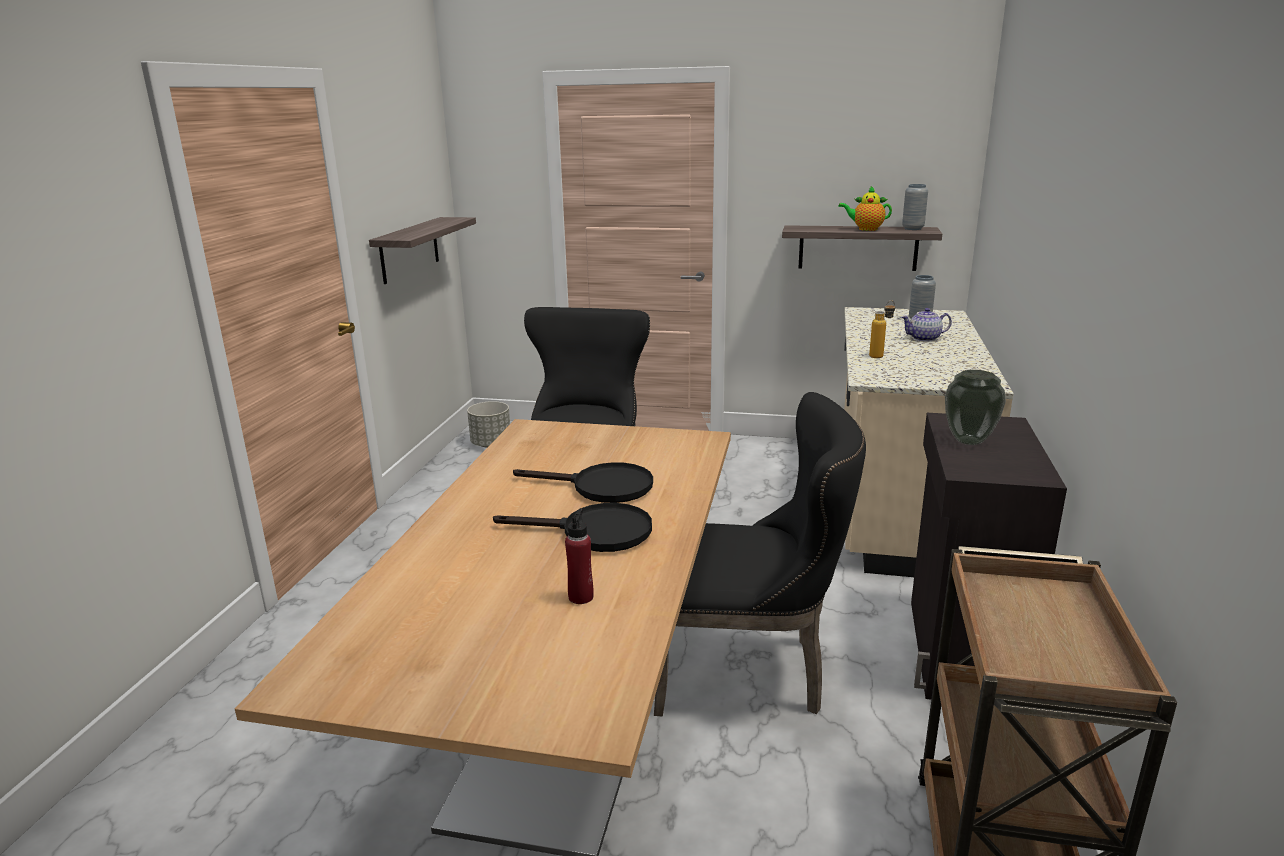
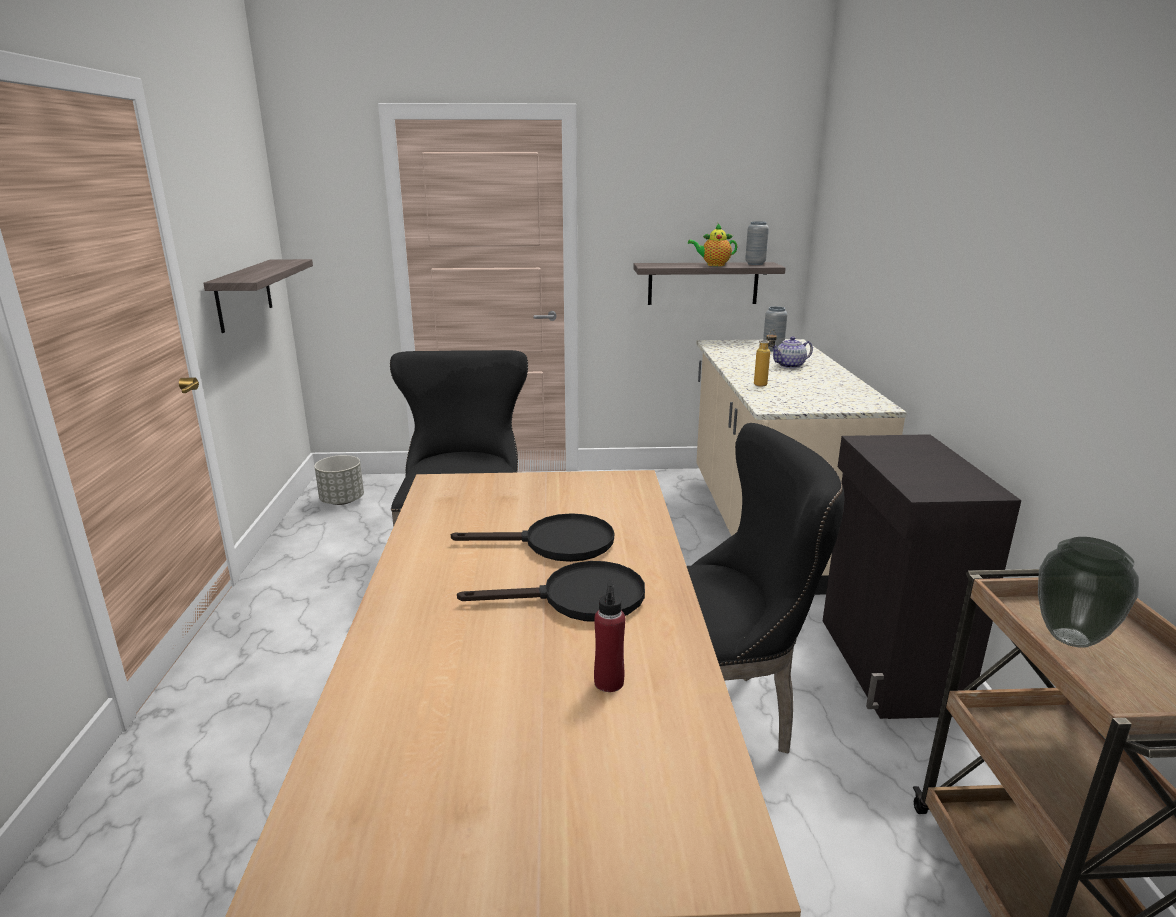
camera: 15 degrees left, 0 degrees up
vase [945,370,1006,445] -> vase moved to [1038,537,1139,648]

